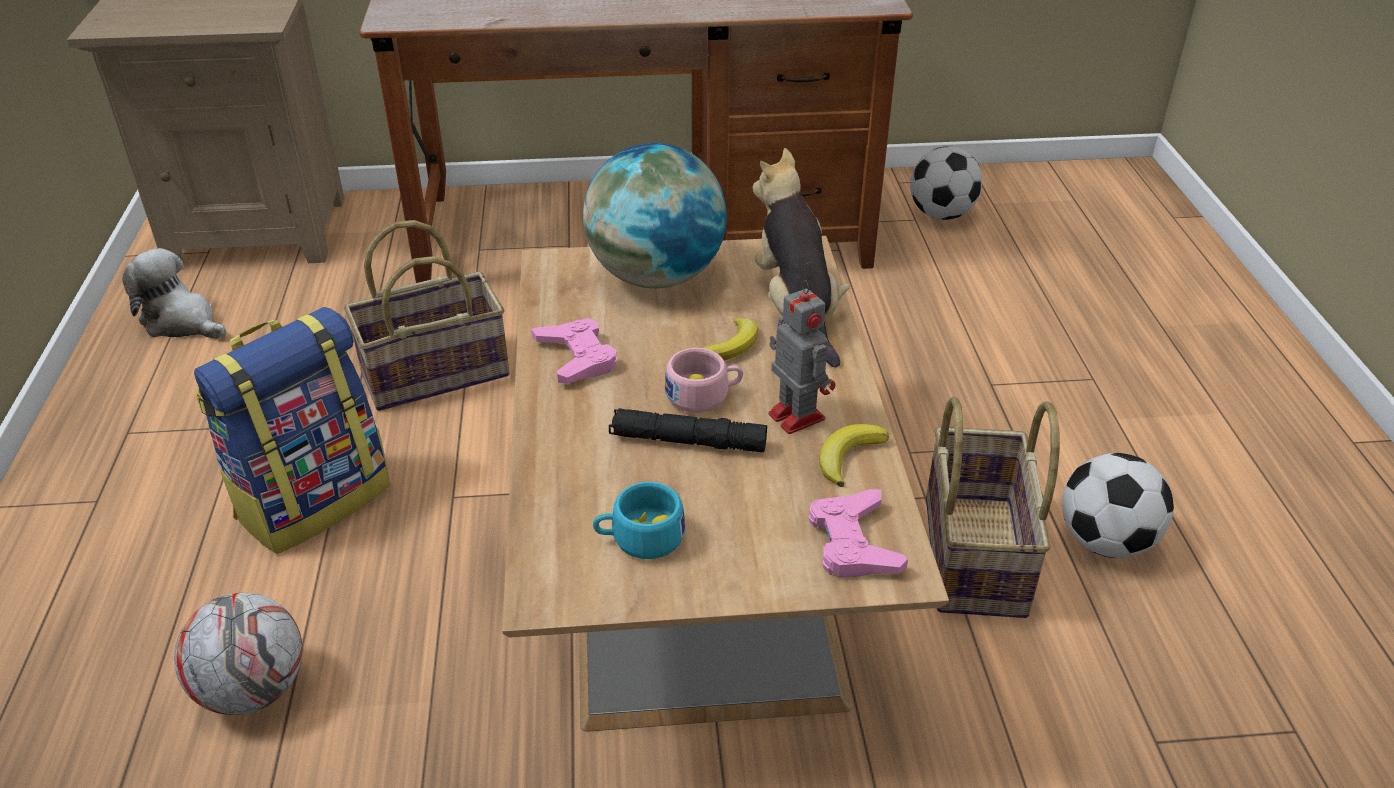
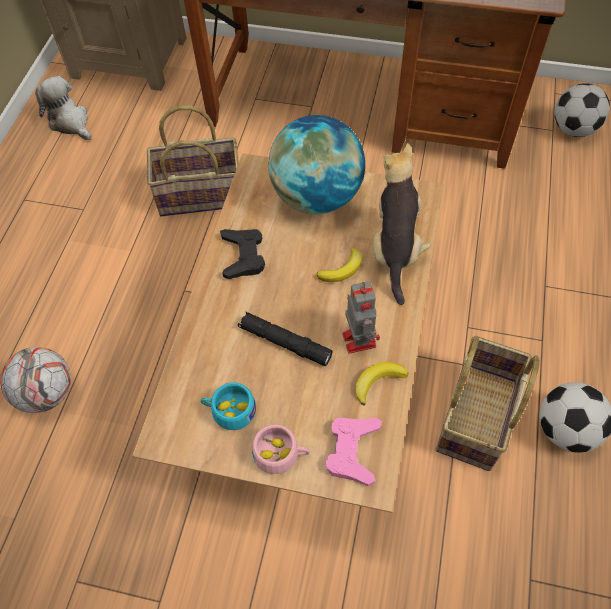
camera: 20 degrees right, 20 degrees up
backpack [194,307,390,554] -> none
pink game controller [531,318,617,384] -> black game controller [220,229,265,279]
pink cup [665,348,743,413] -> pink cup moved to [252,424,310,474]

